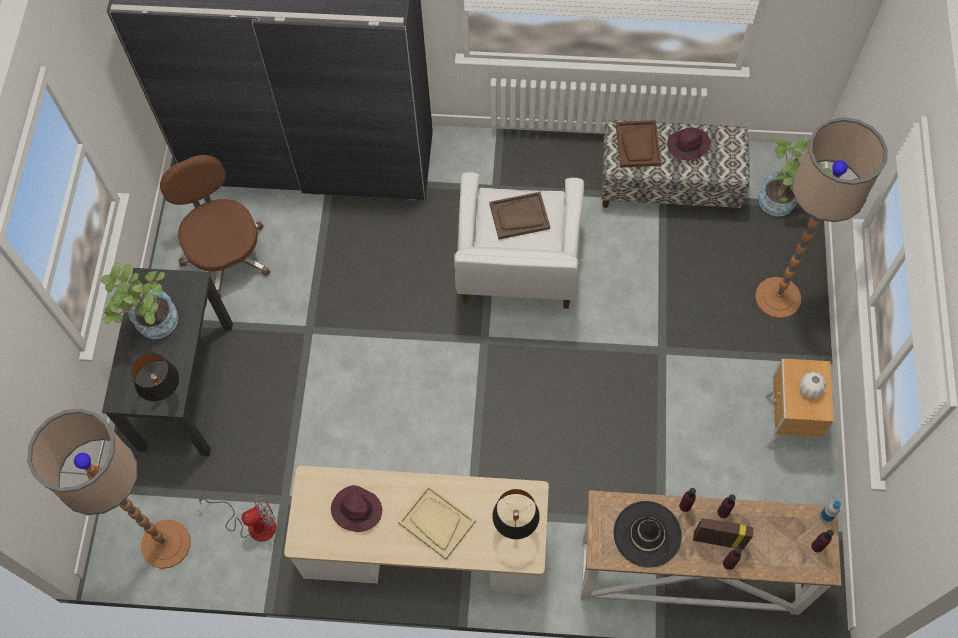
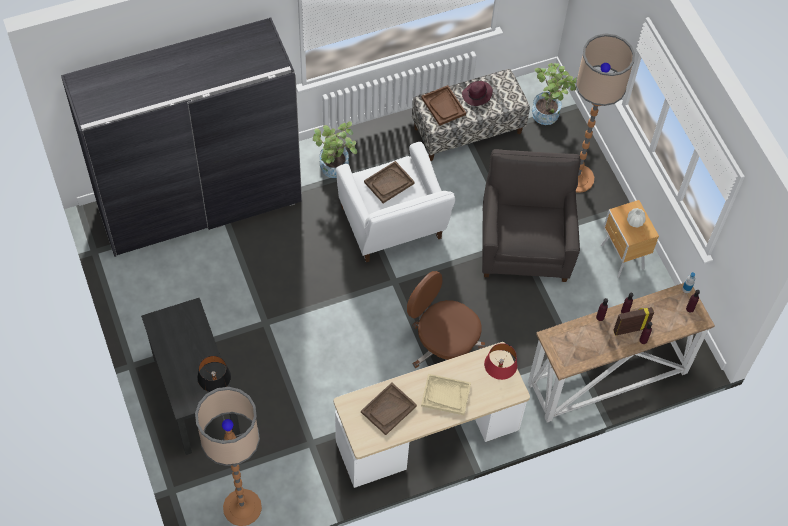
camera: 30 degrees left, 5 degrees down
potted plant [101,263,178,339] -> potted plant moved to [313,121,357,178]
brown office chair [160,155,270,298] -> brown office chair moved to [407,271,485,368]
fan [197,494,276,542] -> none
purple hat [331,485,382,532] -> brown tray [361,383,417,435]
black table lamp [492,489,540,539] -> red table lamp [484,343,517,380]
black hat [613,501,682,568] -> none
none -> grey armchair [482,149,581,282]

